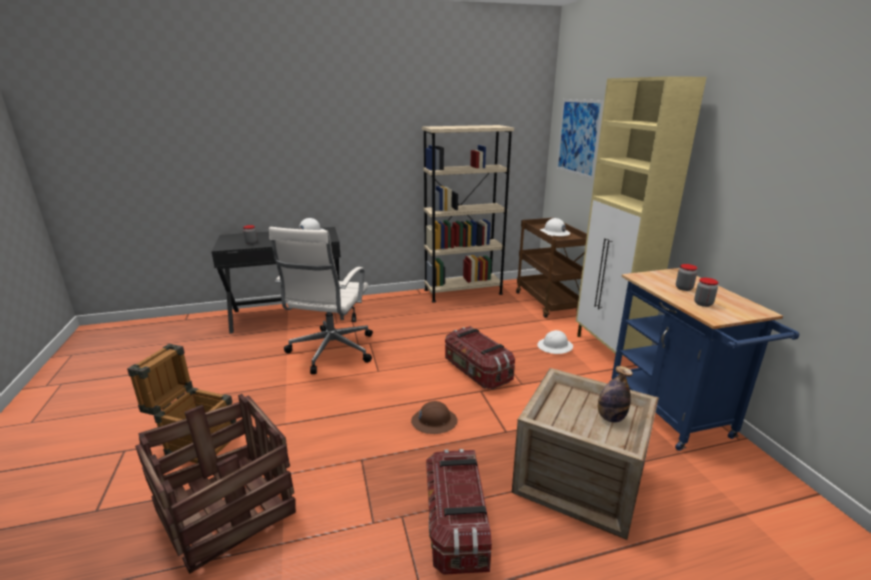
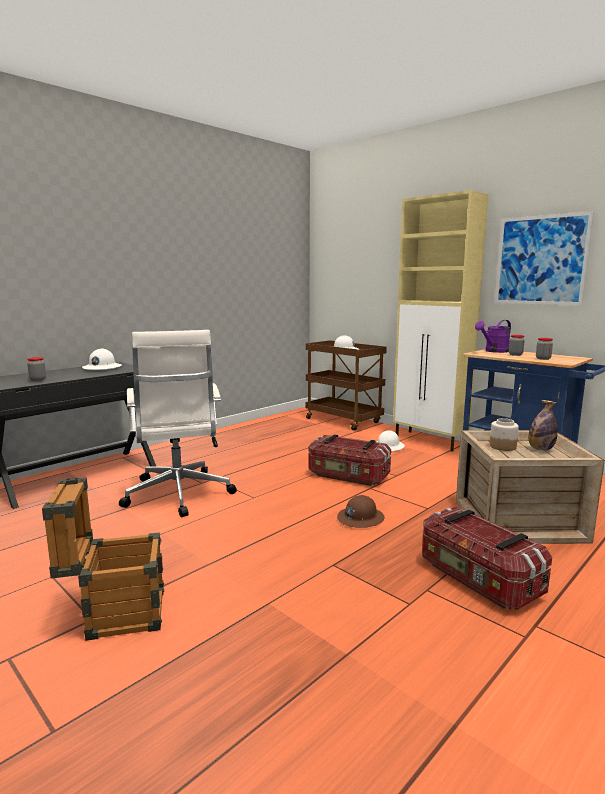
camera: 30 degrees left, 10 degrees down
crate [135,394,296,574] -> none
beige bookcase [422,125,514,303] -> none
picture [556,99,604,179] -> picture moved to [495,211,594,306]
none -> purple watering can [475,320,511,353]
none -> jar [490,418,519,451]

